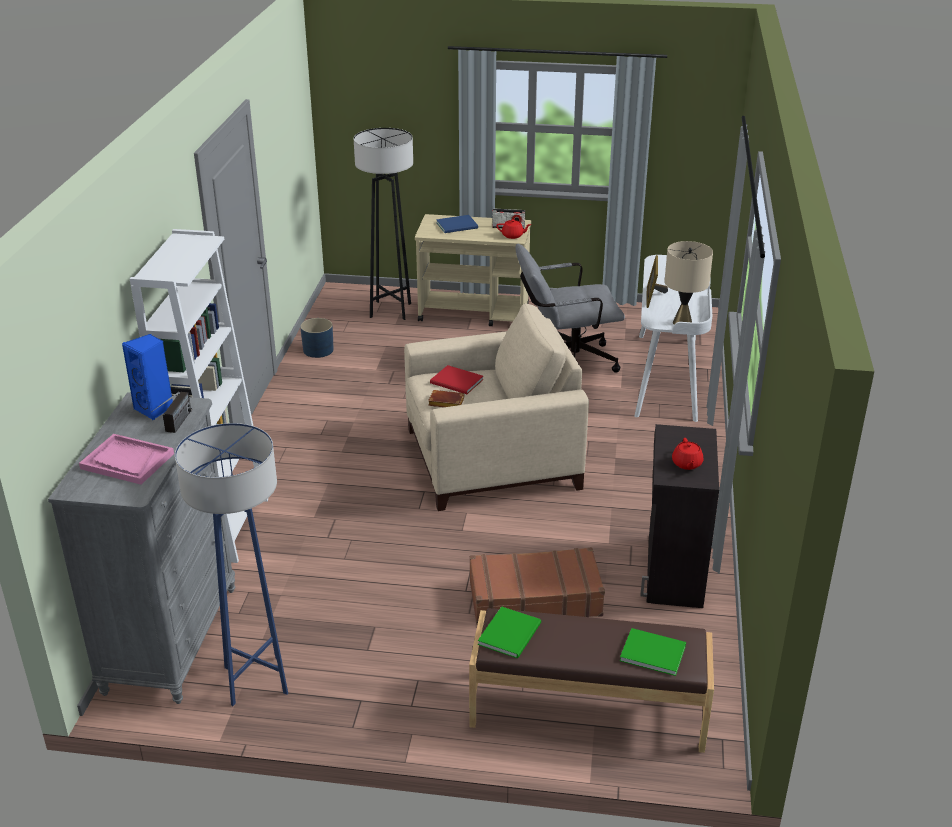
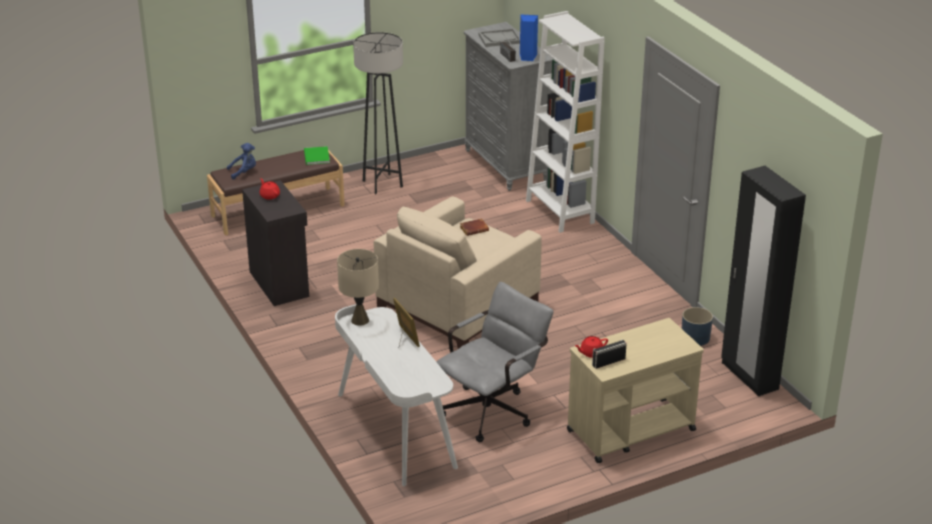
camera: 145 degrees right, 0 degrees up
pink tray [79,434,174,485] -> grey tray [478,28,520,47]
blue floor lamp [175,423,288,706] -> none
grey floor lamp [354,128,413,320] -> grey floor lamp moved to [353,32,403,194]
red book [430,365,484,394] -> none
blue book [436,215,478,233] -> none
brown suitcase [470,547,605,625] -> none
green book [620,628,686,676] -> blue plush toy [227,143,256,180]
none -> black wardrobe [721,166,806,396]

